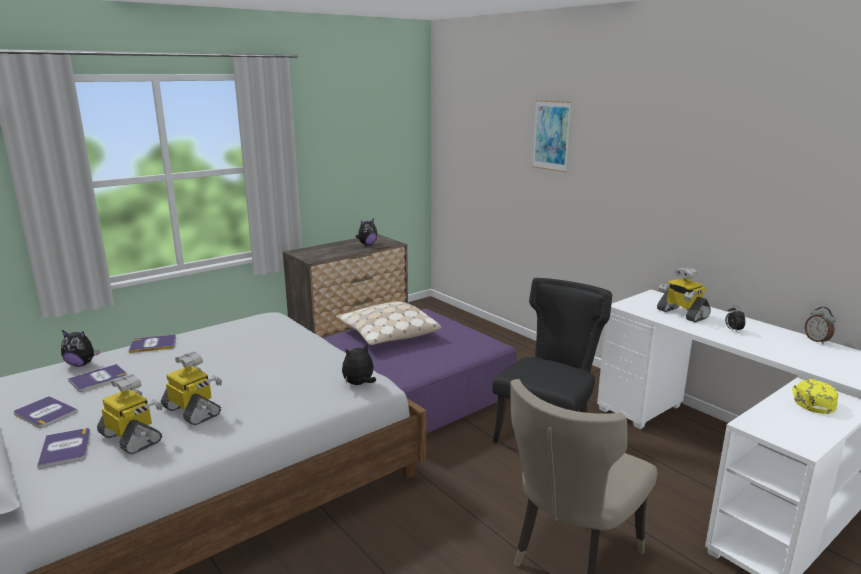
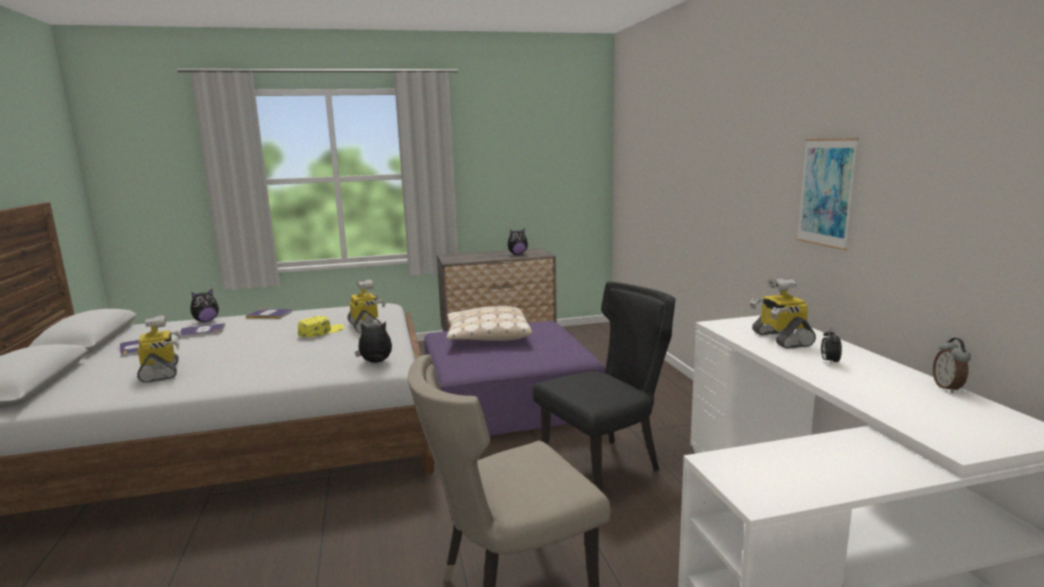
camera: 25 degrees right, 5 degrees down
book [37,428,90,469] -> none
plush toy [61,330,100,367] -> plush toy turned 75 degrees counterclockwise [191,289,219,322]
toy robot [161,351,222,425] -> toy robot moved to [347,279,385,333]
picture [532,100,572,172] -> picture moved to [797,138,859,250]
yellow cap [792,379,839,414] -> yellow cap moved to [298,316,344,337]

